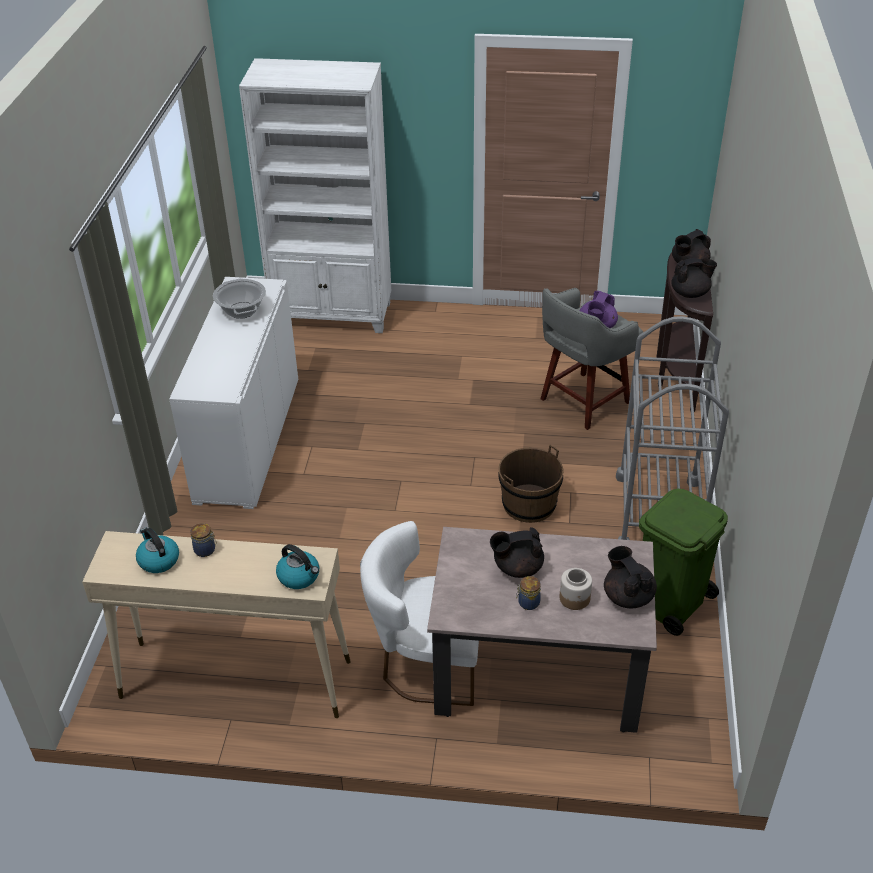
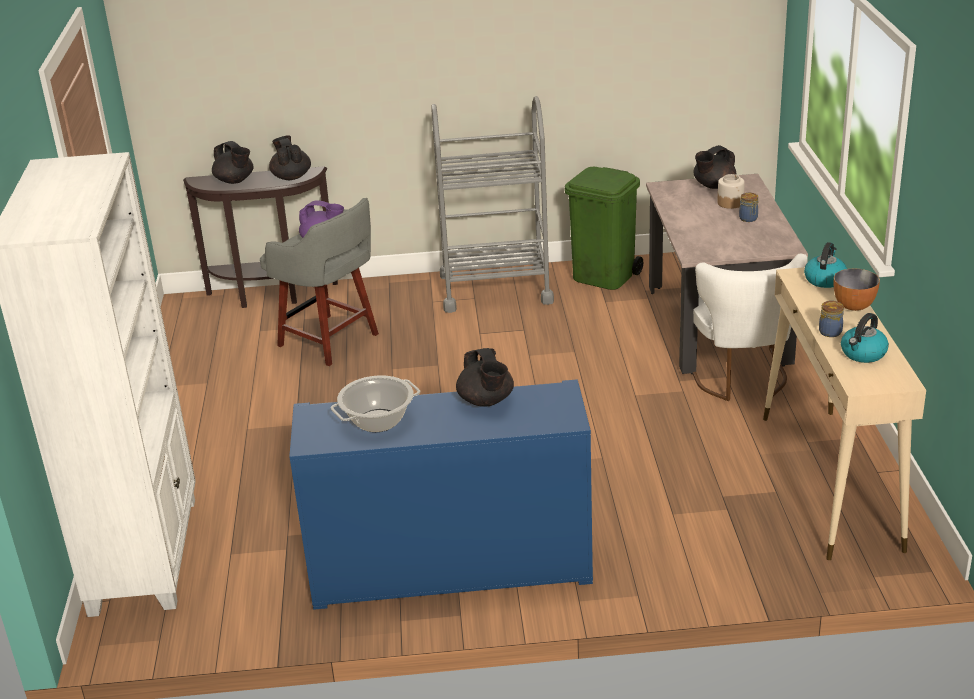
camera: 100 degrees left, 10 degrees down
white cabinet [169,277,298,509] -> blue cabinet [289,379,593,610]
black teapot [490,527,544,578] -> black teapot moved to [456,348,514,406]
brown bucket [499,445,564,523] -> none
none -> bowl [834,268,880,311]

